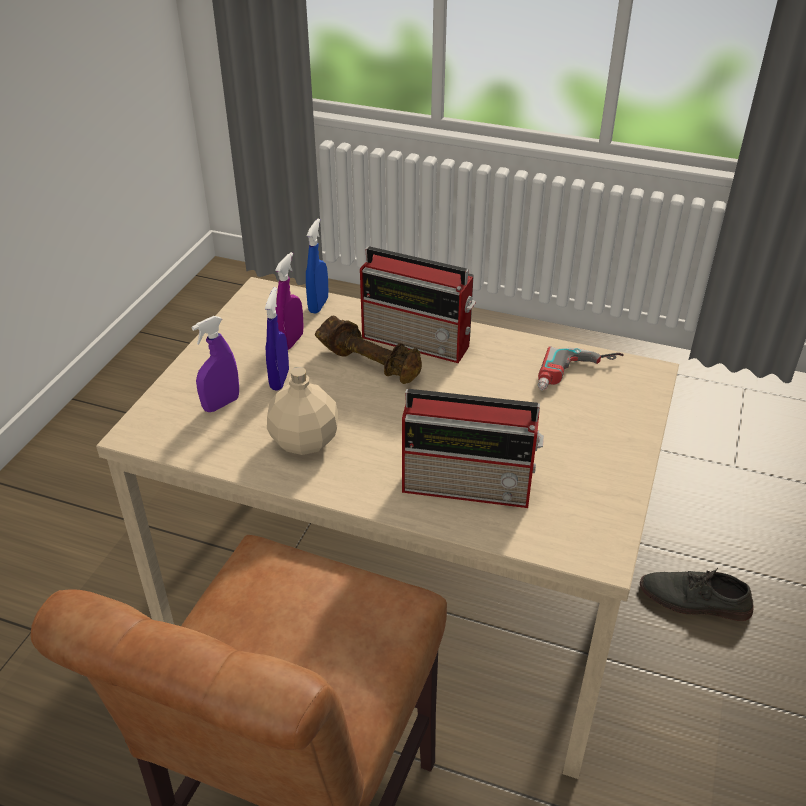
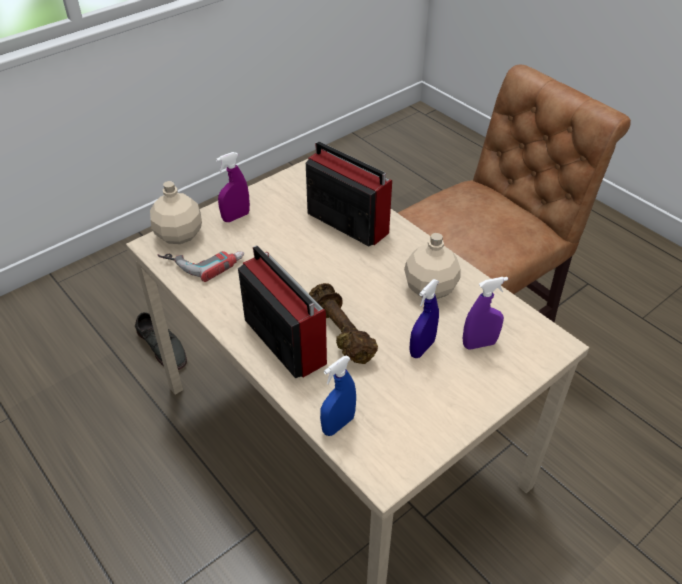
camera: 150 degrees left, 5 degrees up
purple spray bottle [275,252,304,350] -> purple spray bottle moved to [216,152,250,222]
none -> beige bottle [150,181,202,244]

